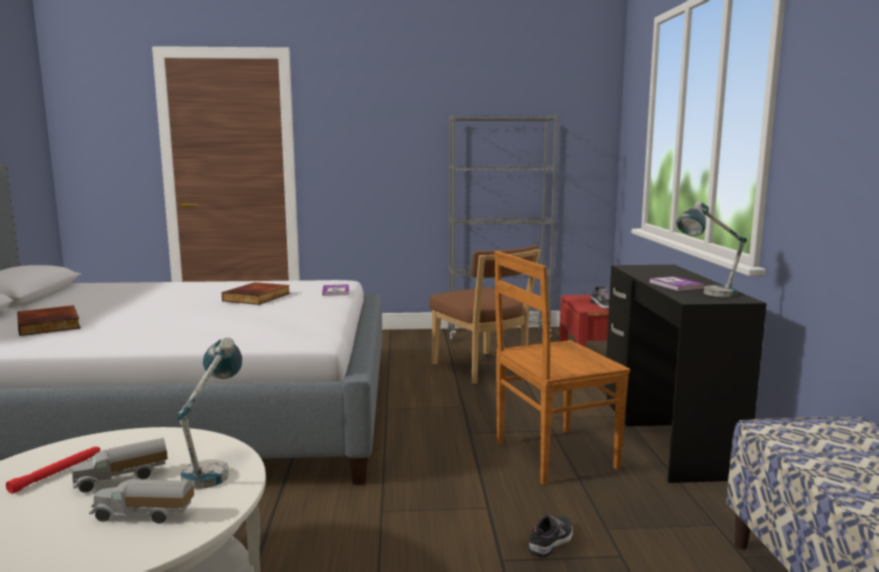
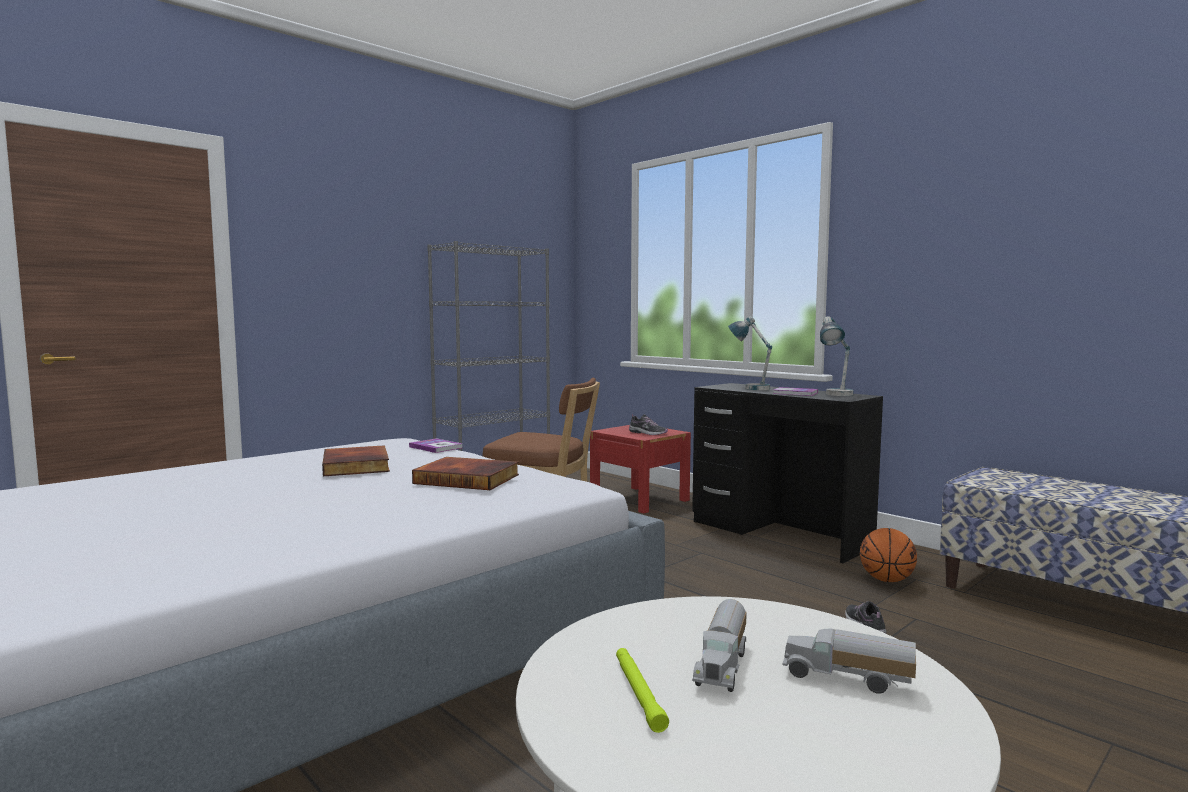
camera: 40 degrees left, 5 degrees down
red flashlight [6,447,101,494] -> green flashlight [616,648,669,733]
book [17,305,81,336] -> book moved to [412,457,519,490]
toy truck [89,479,194,524] -> toy truck turned 60 degrees clockwise [783,629,916,694]
table lamp [178,337,242,489] -> table lamp moved to [728,316,772,390]
brown chair [494,251,630,485] -> none
none -> basketball [860,528,917,582]

